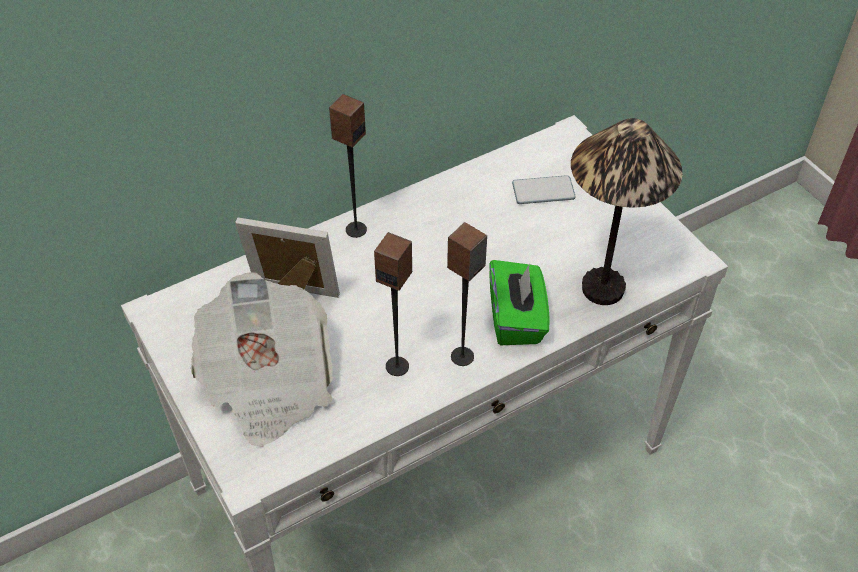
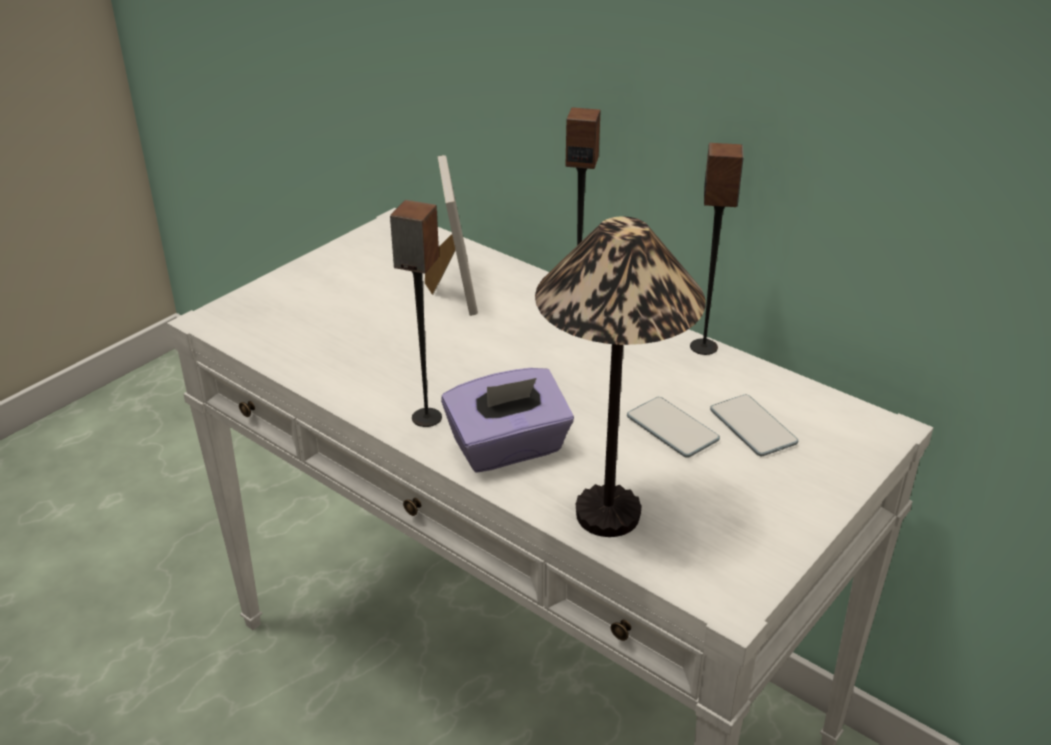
camera: 70 degrees right, 15 degrees down
newspaper [190,272,333,447] -> none
speaker [374,232,412,376] -> speaker moved to [690,143,744,355]
green tissue box [489,260,550,345] -> purple tissue box [441,368,574,473]
none -> phone [627,397,720,458]

